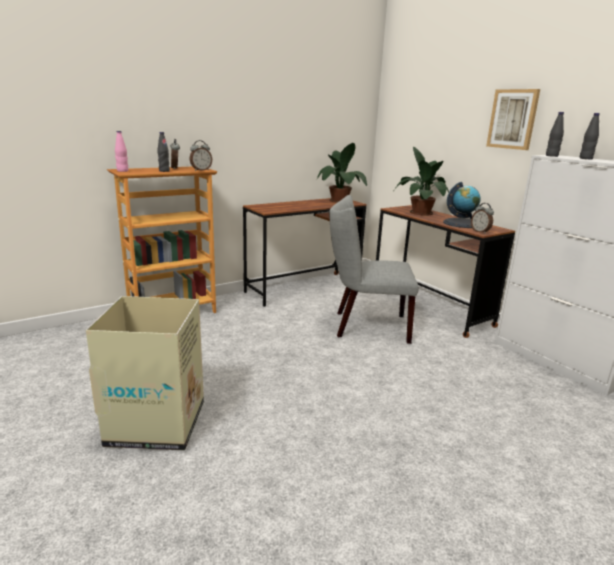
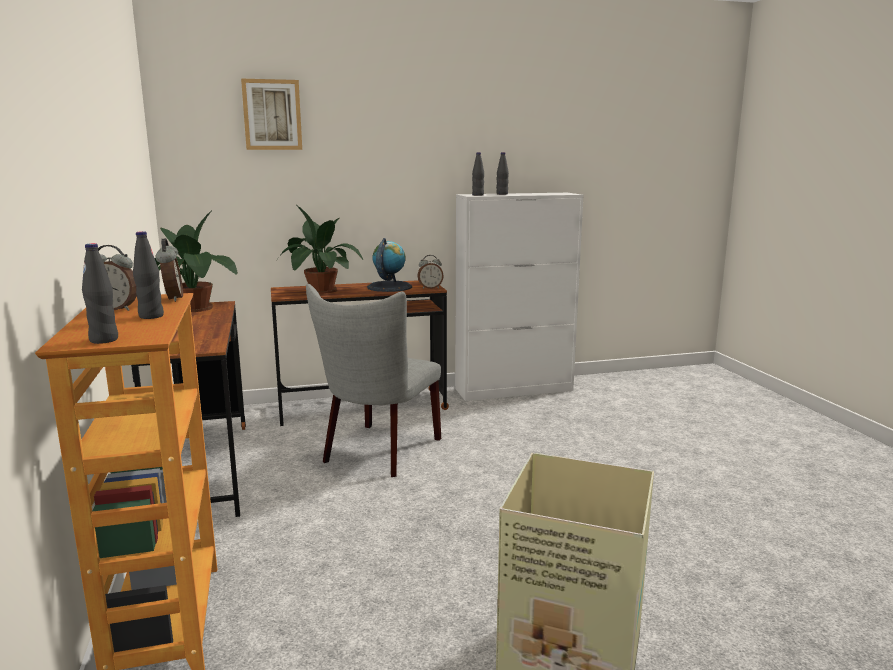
camera: 70 degrees left, 5 degrees down
pink bottle [115,131,128,172] -> black bottle [82,243,118,344]
picture [486,89,540,150] -> picture moved to [241,79,302,150]

